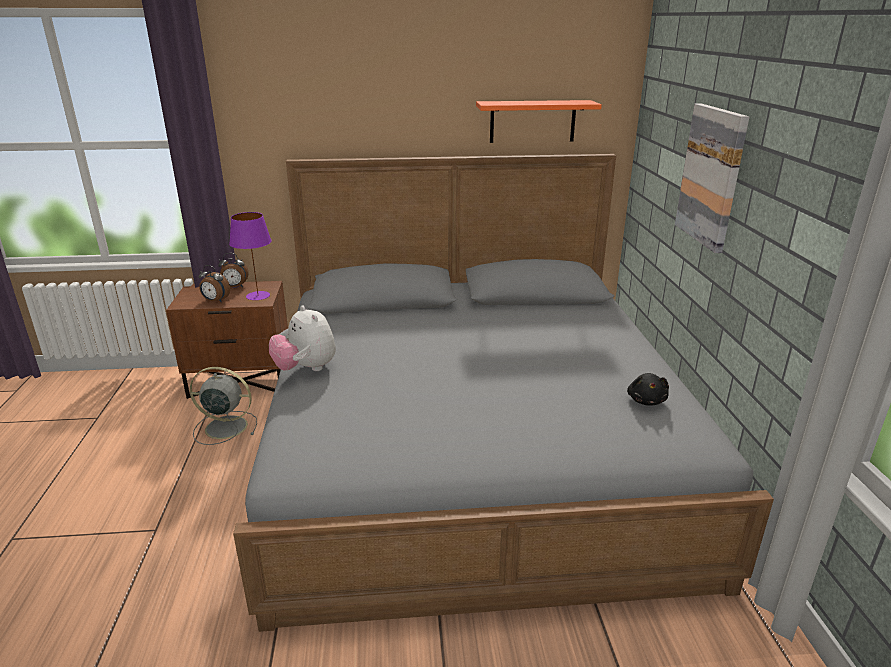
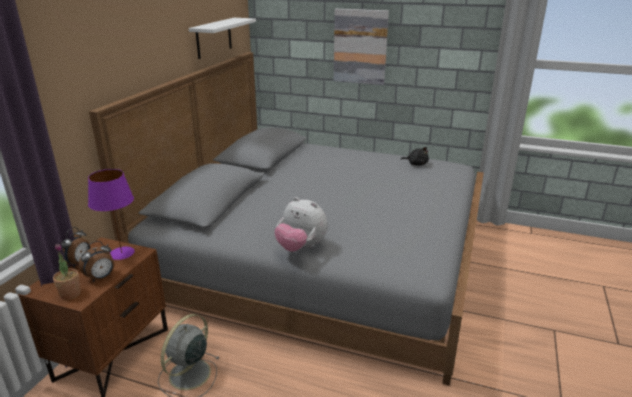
camera: 65 degrees left, 0 degrees up
plush toy [269,305,336,371] -> plush toy turned 45 degrees clockwise [275,197,328,252]
orange shelf [476,100,602,143] -> white shelf [189,18,256,59]
none -> potted plant [53,243,81,300]

